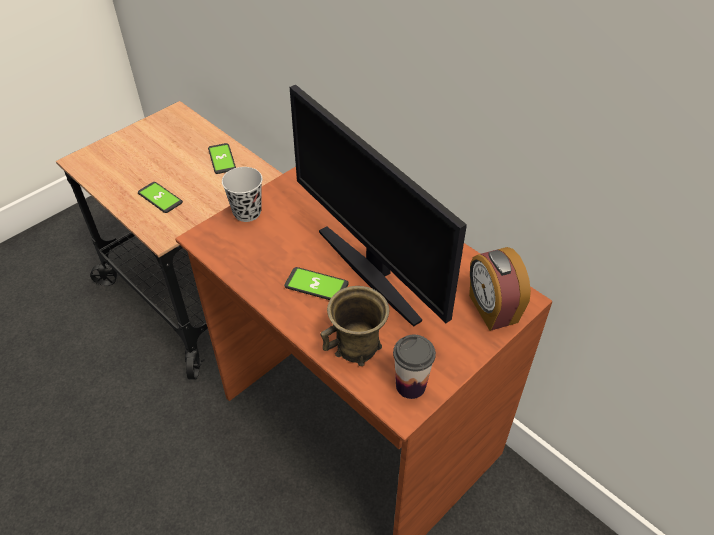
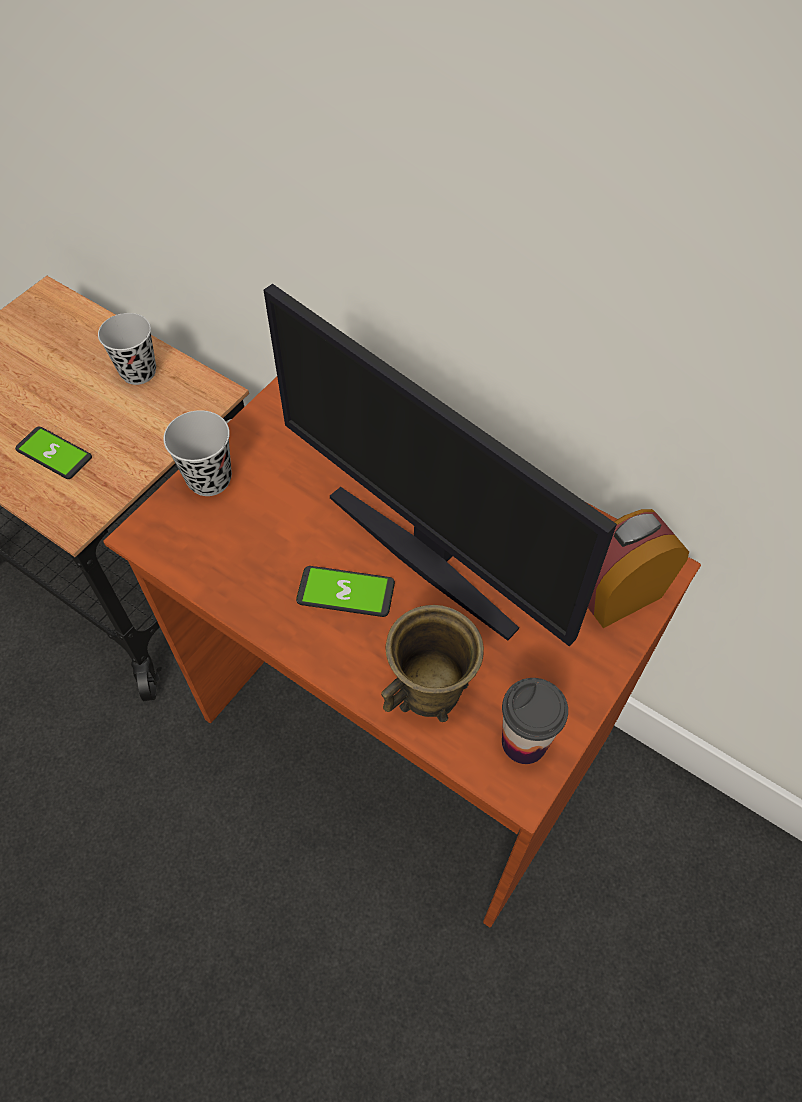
camera: 10 degrees left, 10 degrees up
phone [208,143,236,174] -> black cup [98,313,156,385]
alarm clock [469,247,531,331] -> alarm clock turned 90 degrees clockwise [588,509,689,628]

